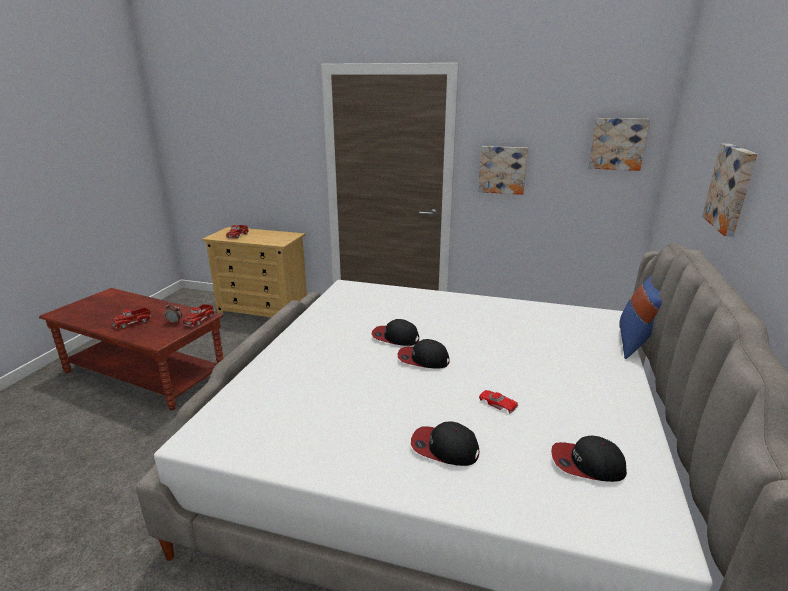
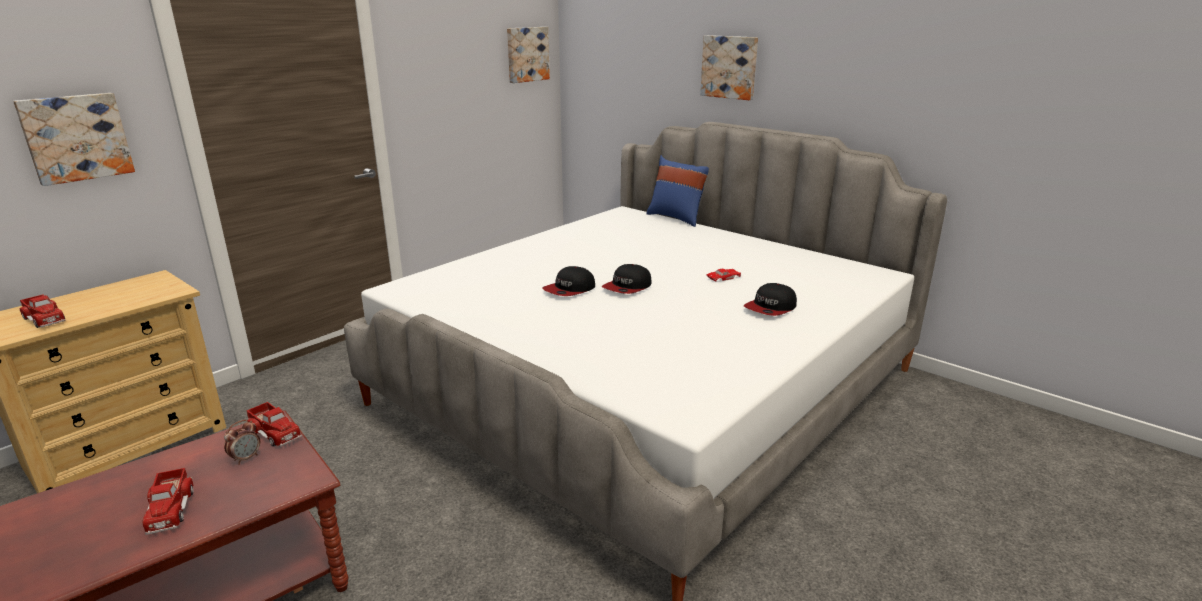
camera: 65 degrees left, 0 degrees up
picture [478,146,528,195] -> picture moved to [13,93,135,186]
cap [551,436,627,482] -> none

